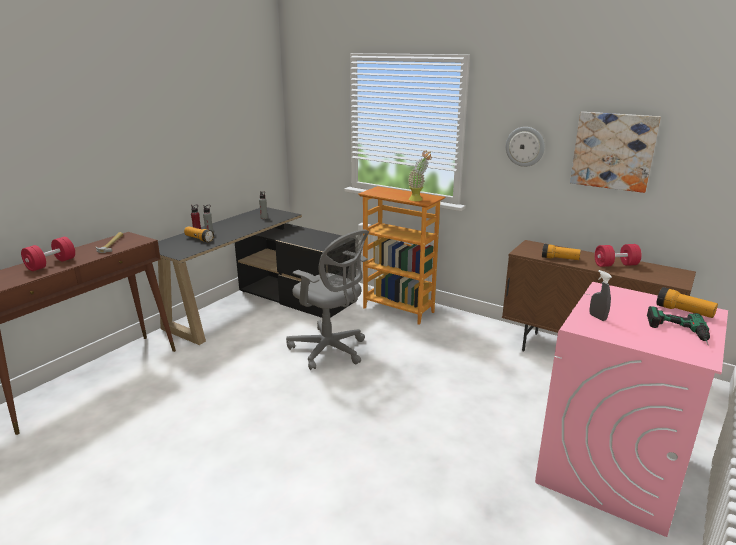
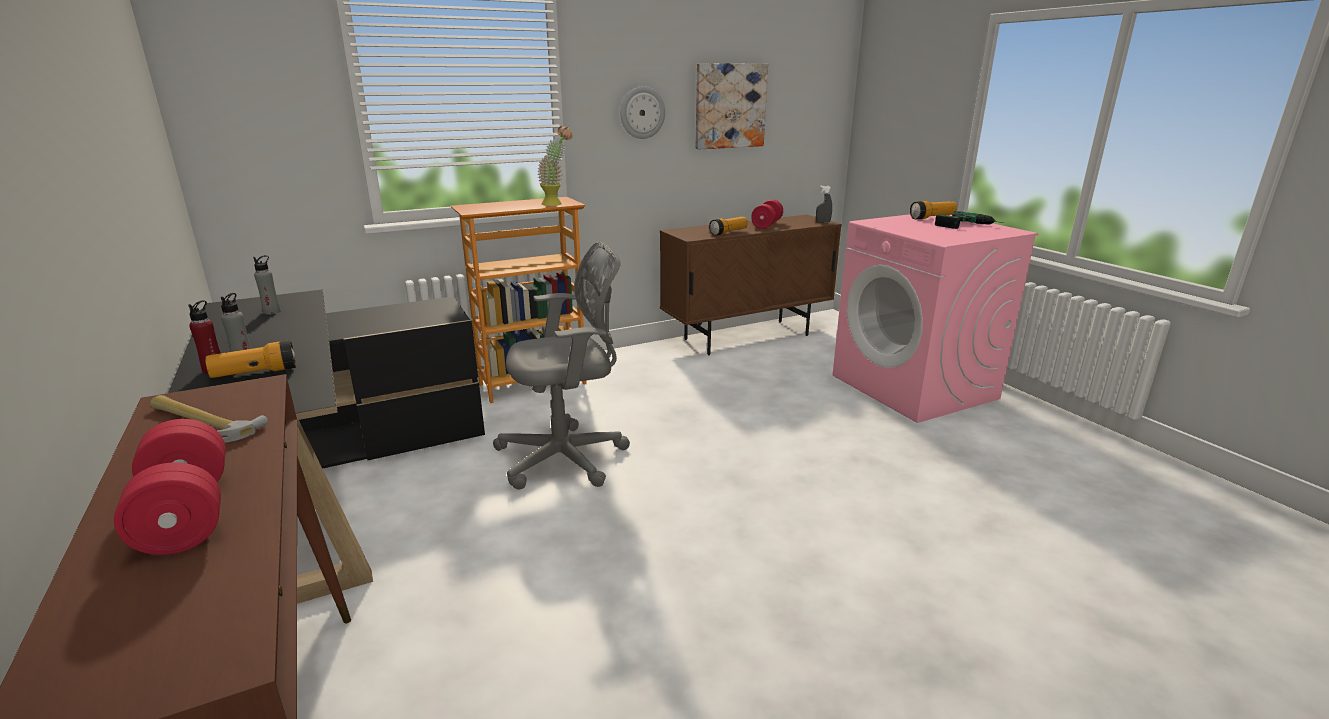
camera: 60 degrees left, 0 degrees up
grey spray bottle [589,270,612,321] -> grey spray bottle moved to [816,186,832,223]

